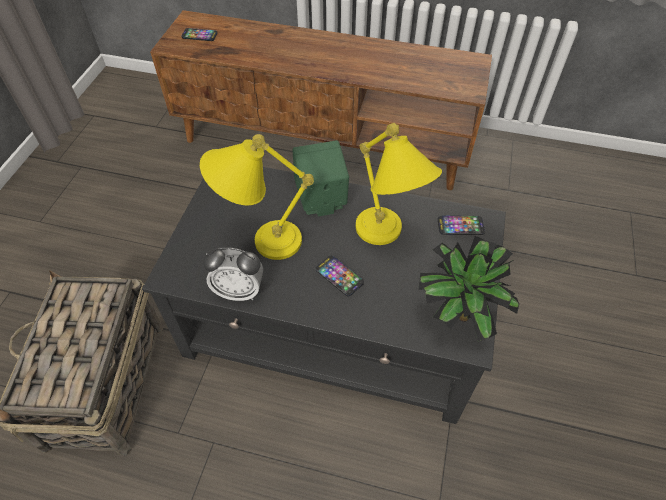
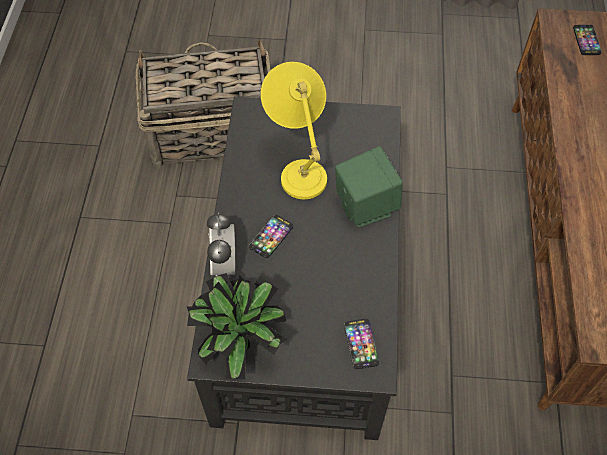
camera: 80 degrees right, 5 degrees up
alarm clock [203,247,263,301] -> alarm clock moved to [207,212,235,276]
yellow table lamp [356,123,442,245] -> none

